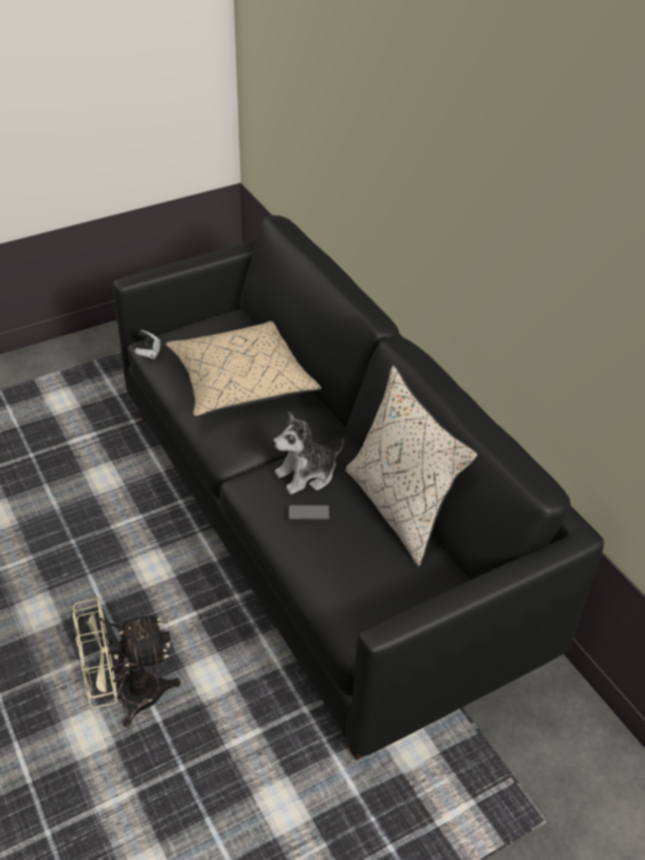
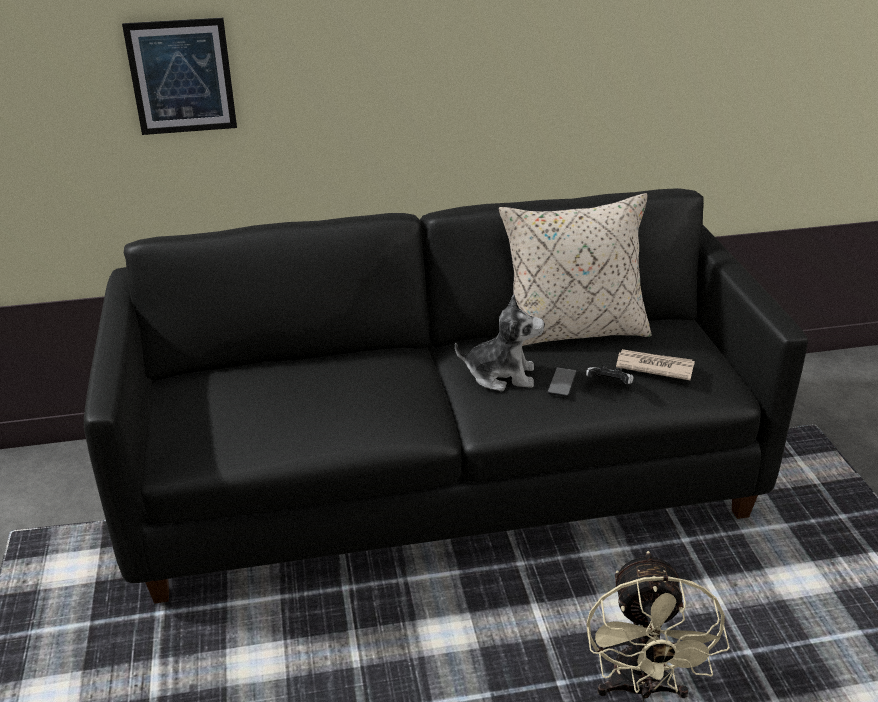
camera: 70 degrees left, 10 degrees down
game controller [134,330,161,360] -> game controller moved to [586,365,634,384]
beige pillow [166,321,322,417] -> none
plush toy [273,412,344,494] -> plush toy turned 75 degrees counterclockwise [455,295,545,391]
none -> picture [122,18,237,135]
none -> newspaper [616,349,695,380]

